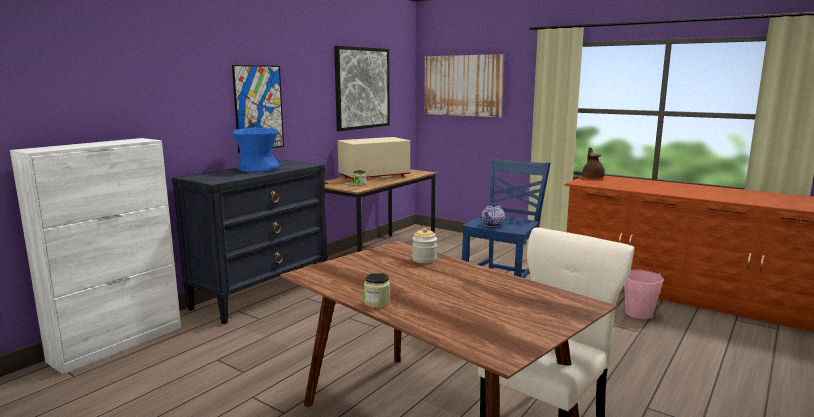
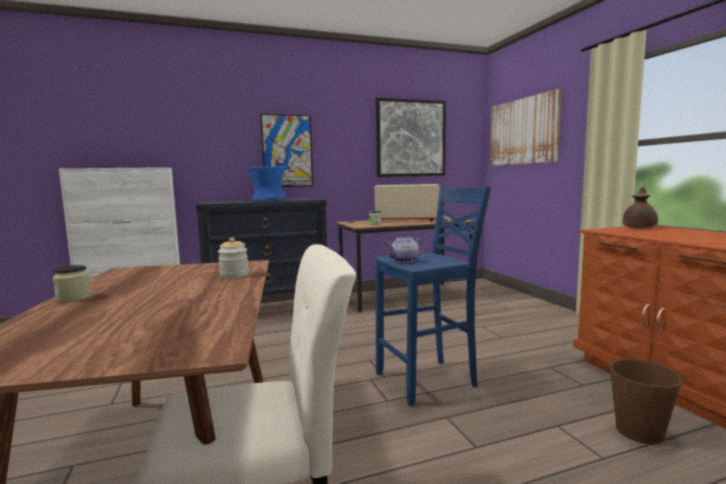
camera: 35 degrees right, 5 degrees down
pink bucket [624,269,664,319] -> brown bucket [609,358,683,445]

